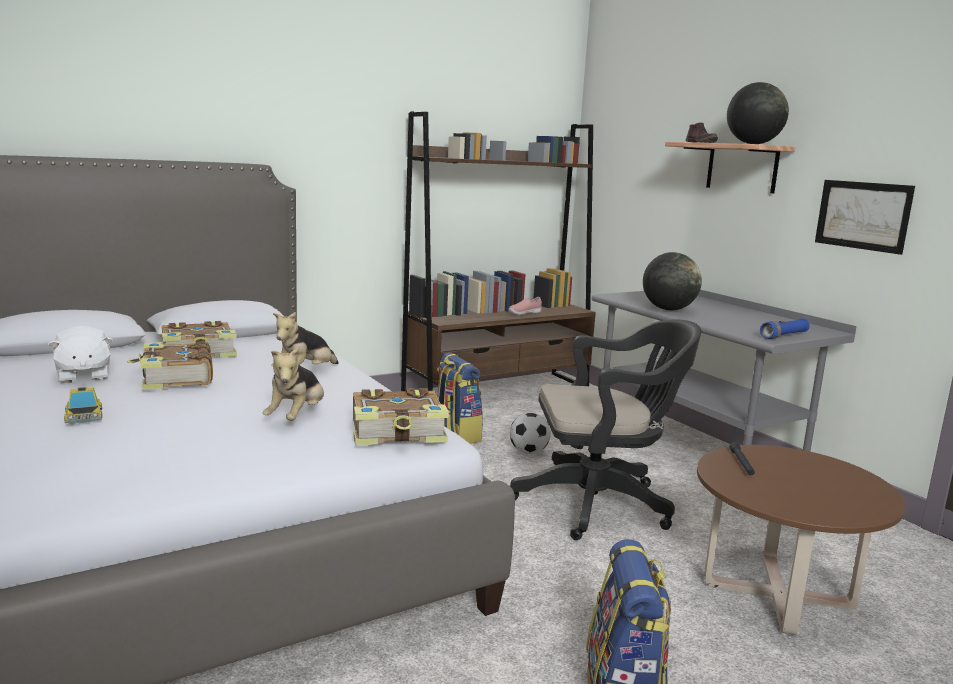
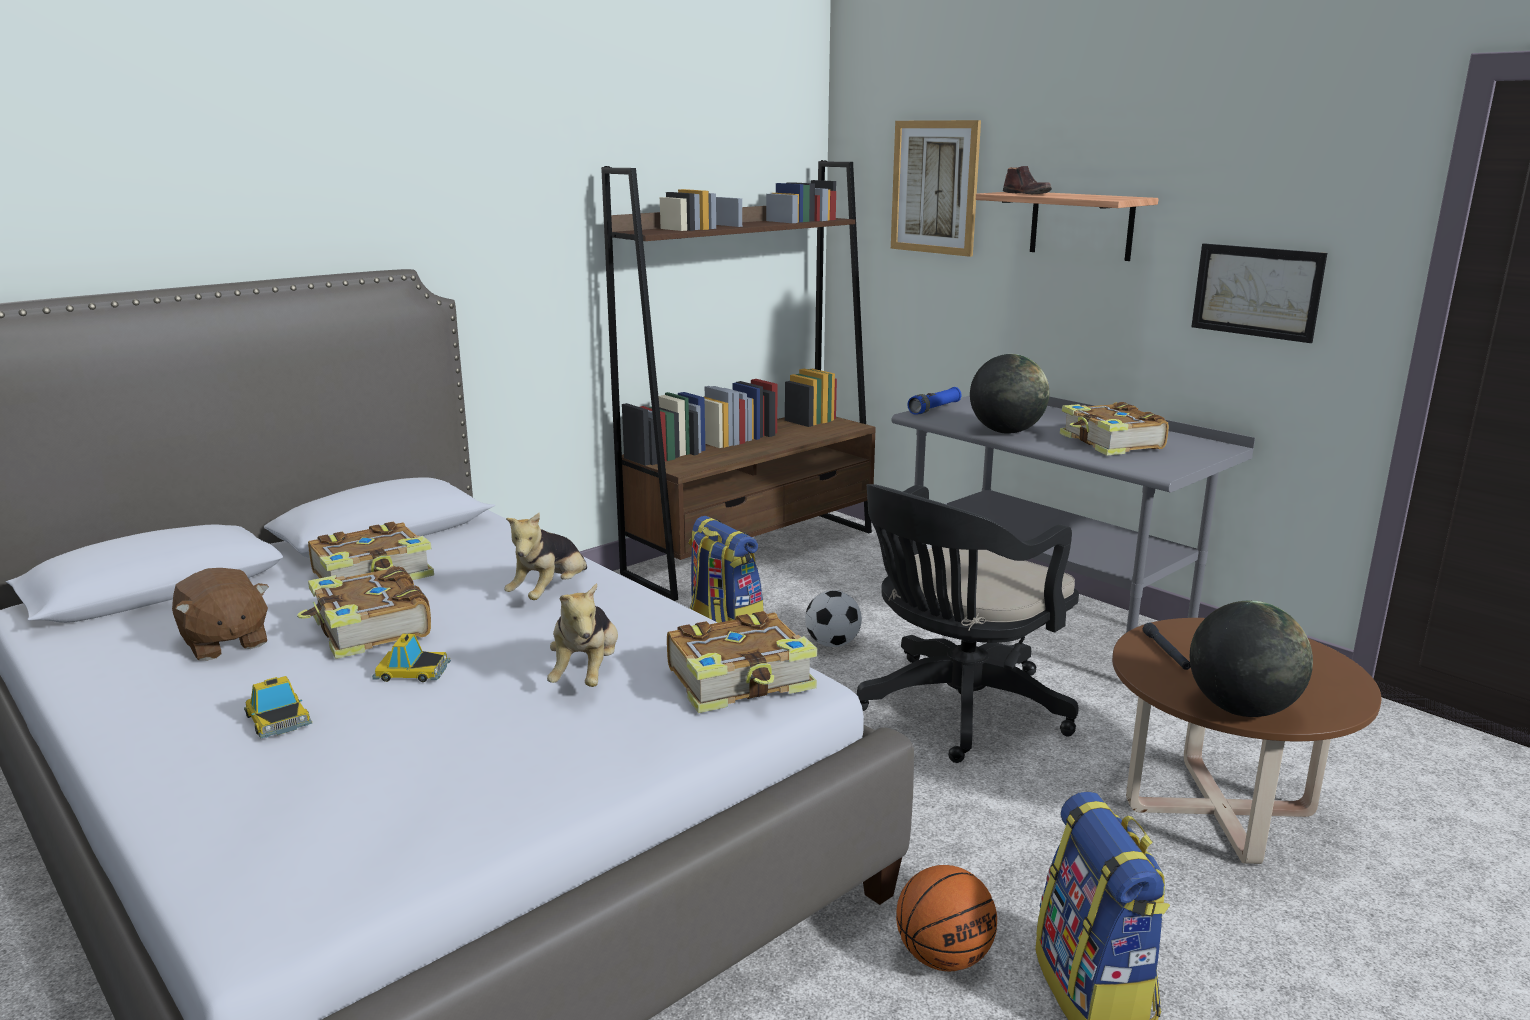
camera: 10 degrees left, 5 degrees up
white plush toy [48,326,113,383] -> brown plush toy [172,568,269,661]
pink shoe [508,297,542,315] -> none
black office chair [510,320,701,540] -> black office chair turned 150 degrees clockwise [857,484,1079,763]
globe [727,82,789,144] -> globe moved to [1190,600,1313,717]
blue flashlight [760,318,810,339] -> blue flashlight moved to [907,387,961,415]
none -> toy car [372,634,451,682]
none -> picture [891,120,981,257]
none -> basketball [896,865,997,972]
none -> book [1060,402,1169,455]

